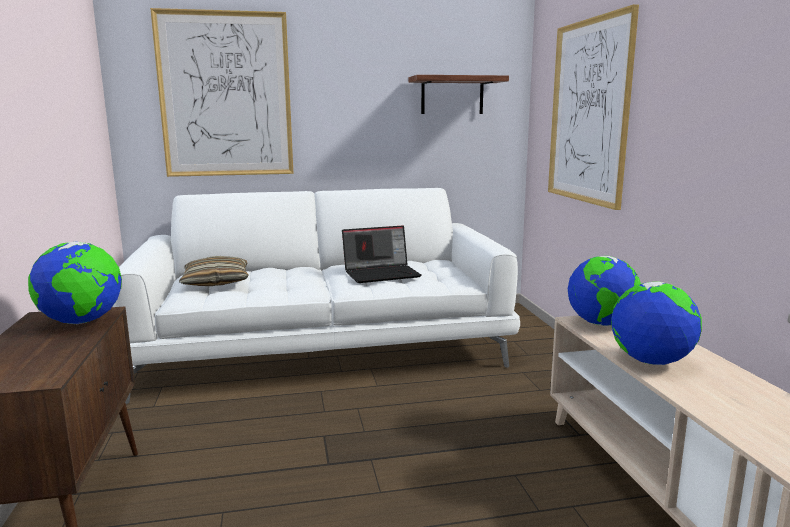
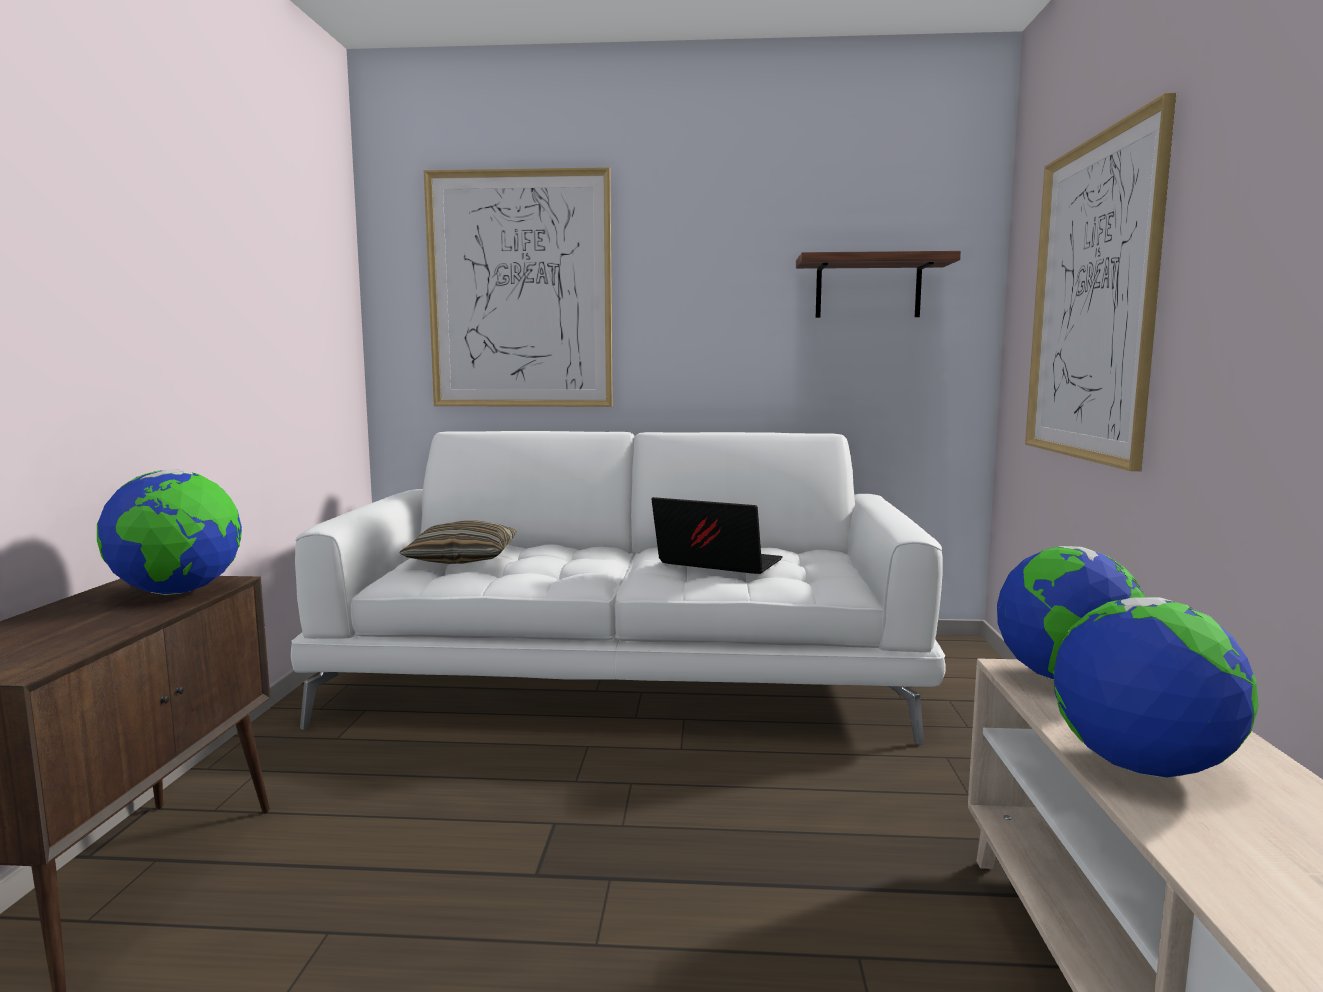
camera: 15 degrees right, 5 degrees down
laptop [342,225,421,283] -> laptop turned 150 degrees counterclockwise [652,497,783,574]

